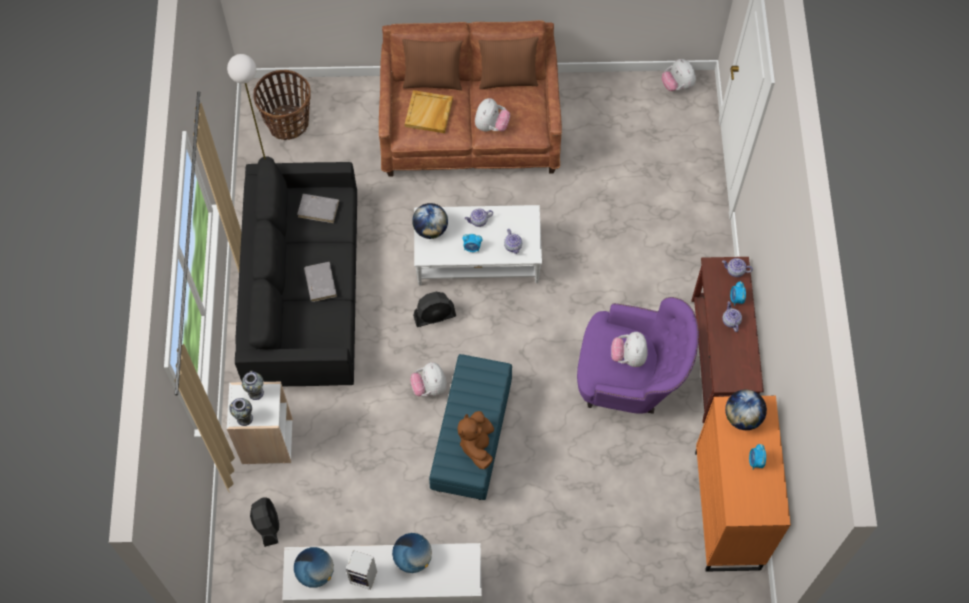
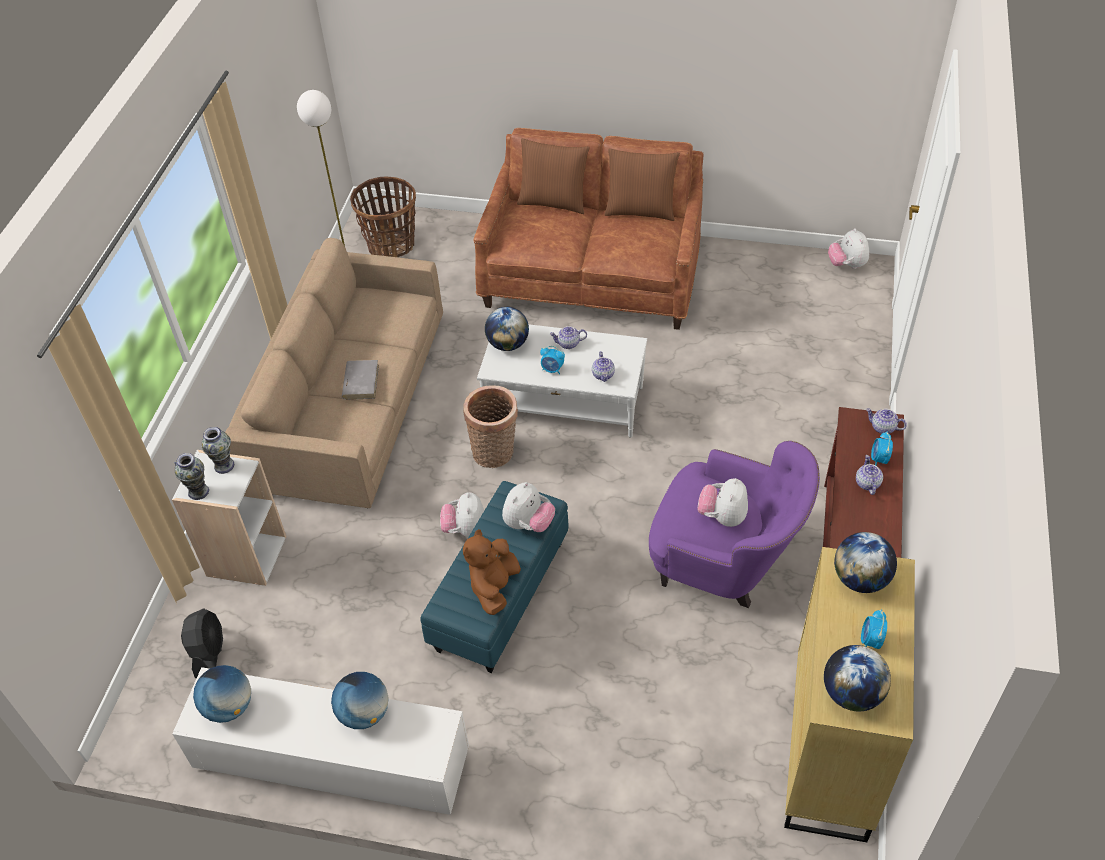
camera: 15 degrees right, 15 degrees down
black sofa [235,159,357,386] -> beige sofa [225,238,443,508]
grey book [297,194,339,223] -> none
speaker [346,550,377,590] -> none
beige tray [405,90,453,133] -> none
black fan [413,292,456,327] -> basket [463,385,518,468]
plush toy [475,98,510,131] -> plush toy moved to [502,482,555,532]
orange dresser [695,396,791,572] -> beige dresser [784,547,915,842]
none -> globe [824,645,891,711]

